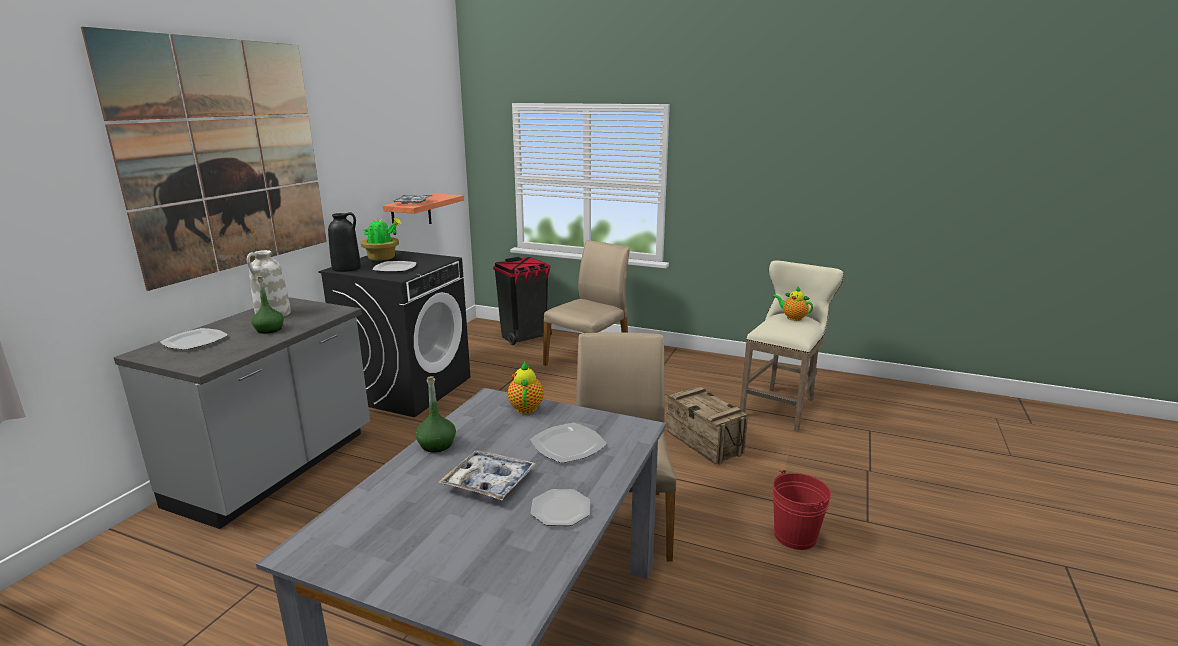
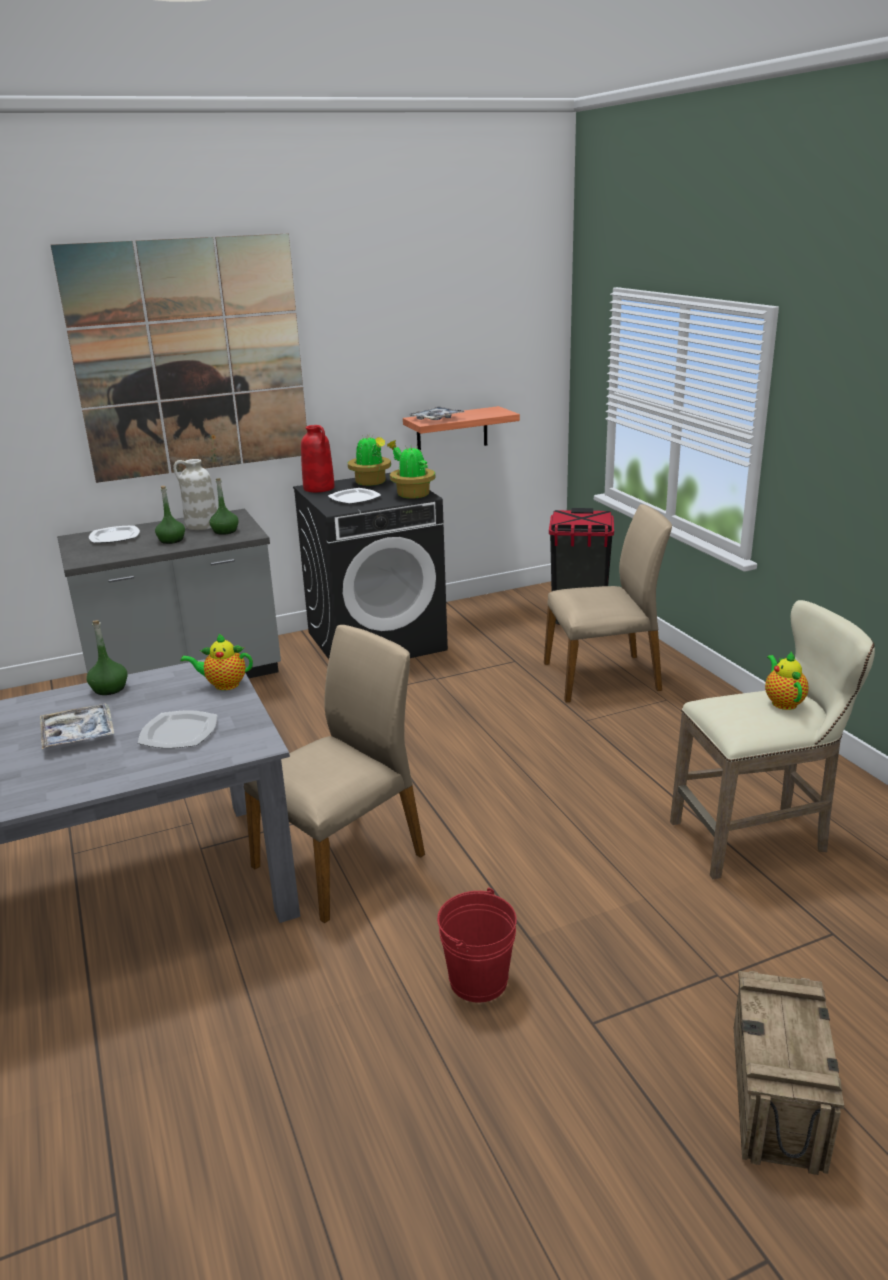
camera: 45 degrees right, 5 degrees up
black vase [328,212,361,272] -> red vase [301,425,335,492]
teapot [508,361,544,414] -> teapot turned 135 degrees counterclockwise [180,633,253,690]
plate [531,489,590,526] -> none
crate [666,387,748,464] -> crate moved to [734,971,844,1175]
none -> green bottle [209,478,239,535]
none -> potted plant [387,440,435,499]

